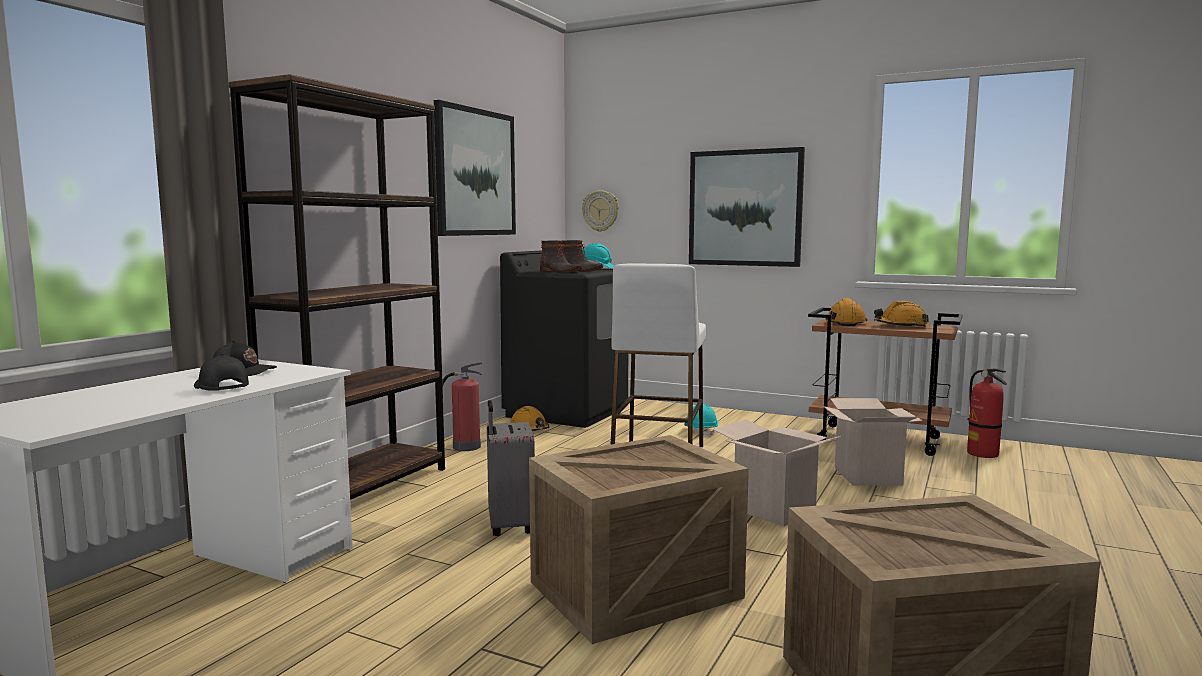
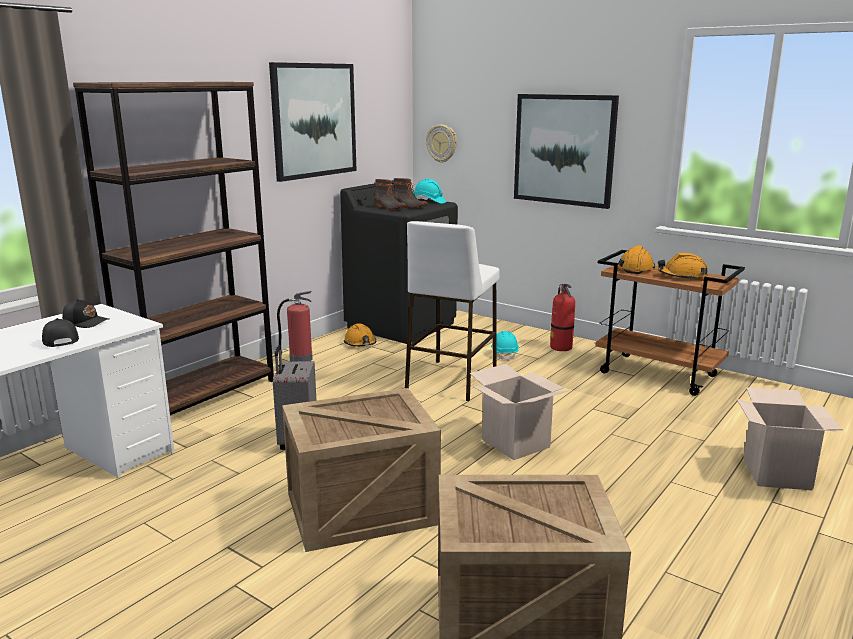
camera: 10 degrees right, 10 degrees up
cardboard box [823,398,923,486] -> cardboard box moved to [737,387,843,491]
fire extinguisher [967,368,1007,458] -> fire extinguisher moved to [550,284,575,351]

